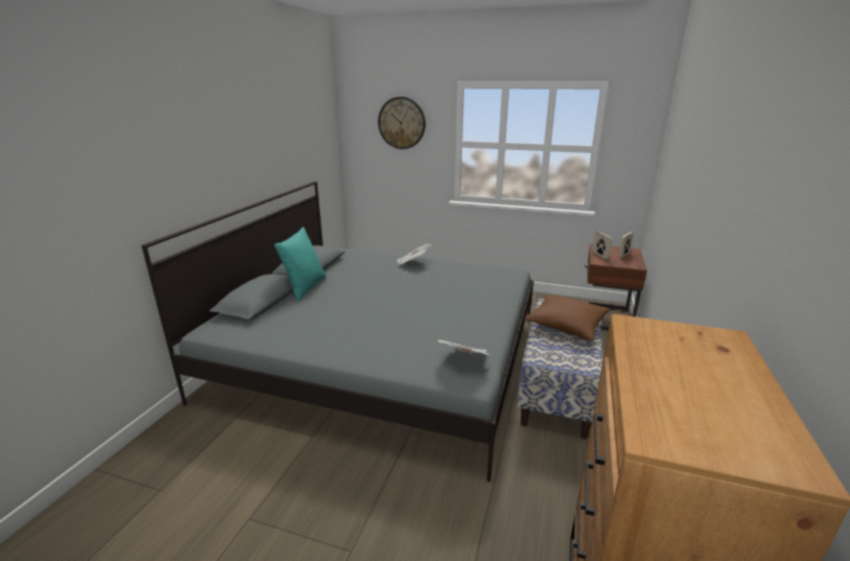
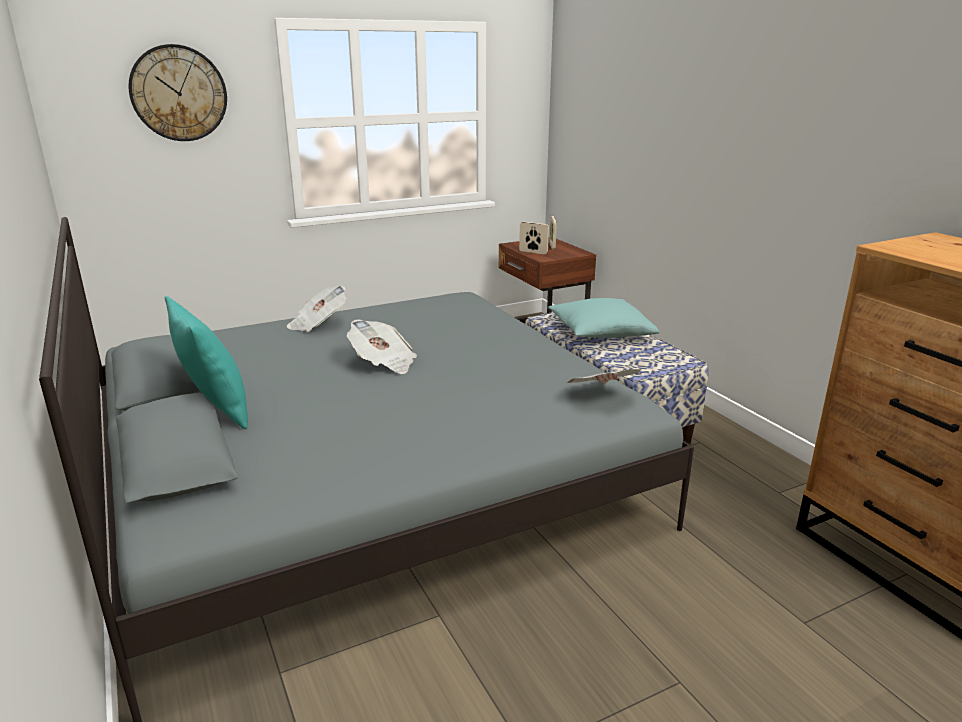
camera: 45 degrees left, 0 degrees up
brown pillow [524,295,610,341] -> turquoise pillow [548,298,660,338]
none -> newspaper [347,319,417,374]

